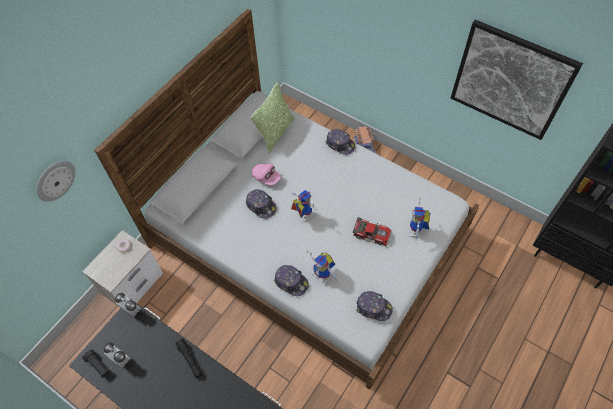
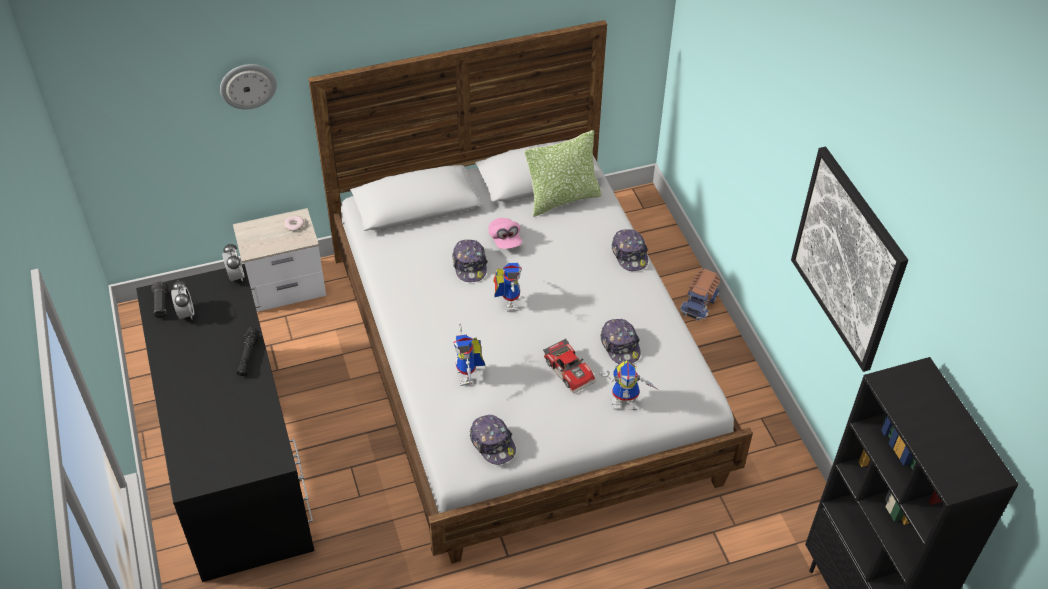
camera: 35 degrees right, 10 degrees down
cap [274,265,309,296] -> cap moved to [600,319,641,364]
toy robot [409,198,431,239] -> toy robot turned 135 degrees counterclockwise [599,360,658,410]

